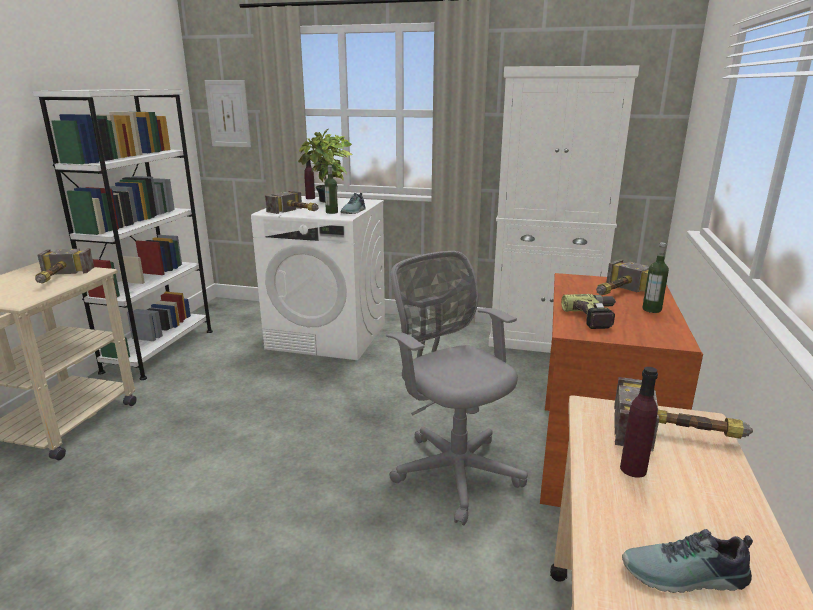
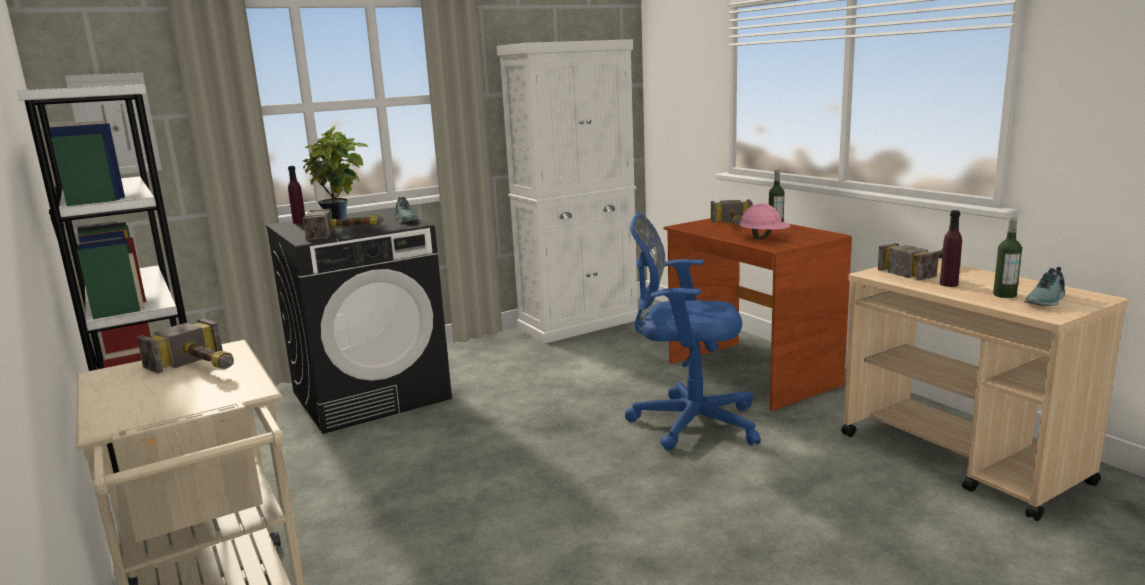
camera: 45 degrees left, 5 degrees down
white washing machine [251,196,385,360] -> black washing machine [266,208,452,434]
bottle [324,165,338,214] -> bottle moved to [993,217,1022,298]
grey office chair [386,251,528,525] -> blue office chair [625,212,761,450]
power drill [561,294,616,329] -> pink hard hat [739,204,791,239]

